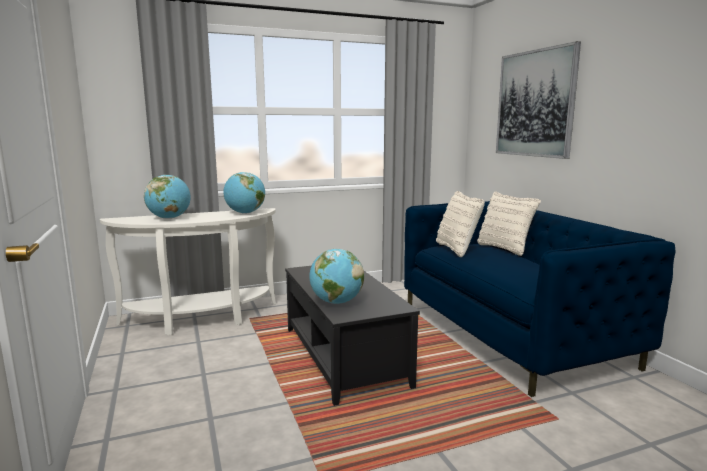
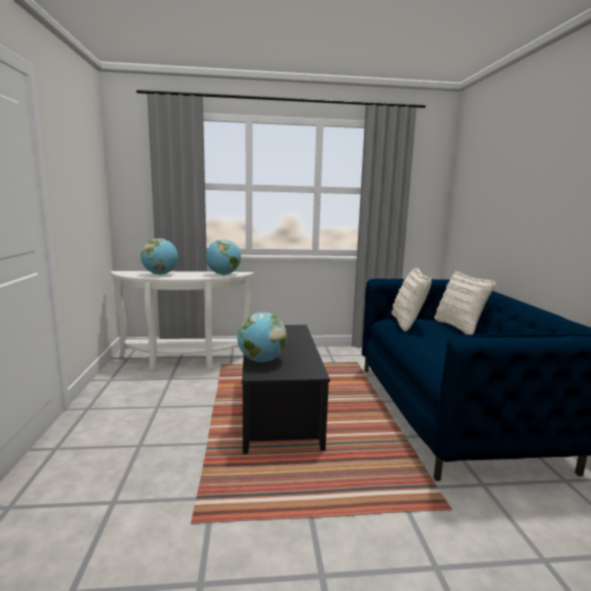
camera: 15 degrees right, 0 degrees up
picture [496,41,581,159] -> none

